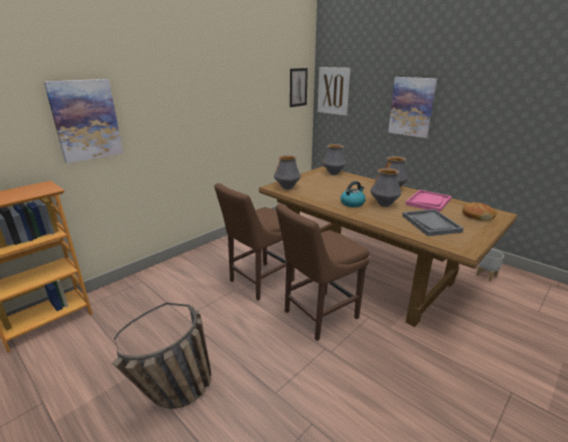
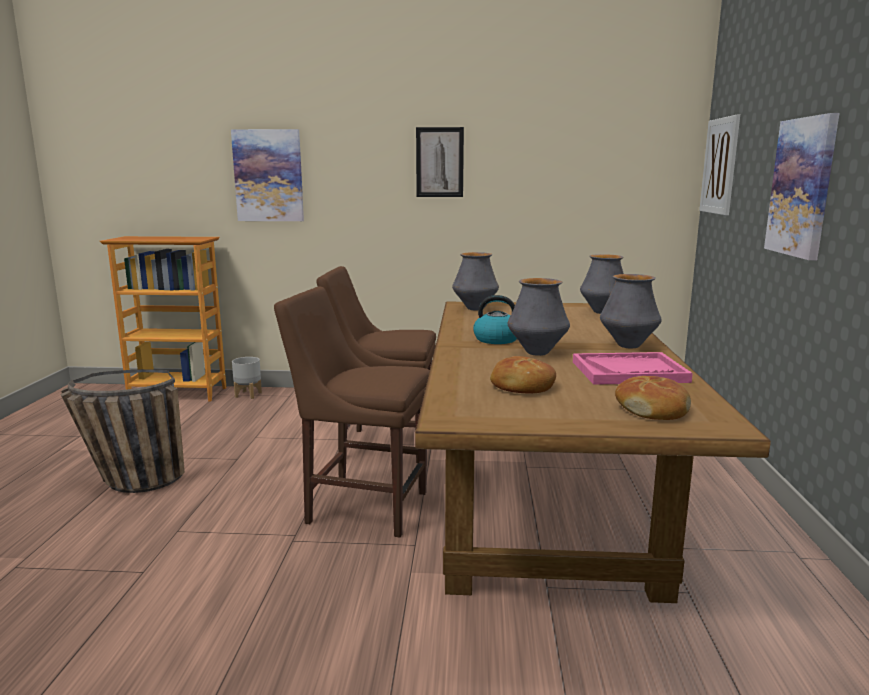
camera: 50 degrees right, 10 degrees down
picture [290,68,308,107] -> picture moved to [416,127,464,197]
grey tray [402,209,464,236] -> bread [490,356,556,393]
grey planter [476,249,504,281] -> grey planter moved to [232,357,262,399]

